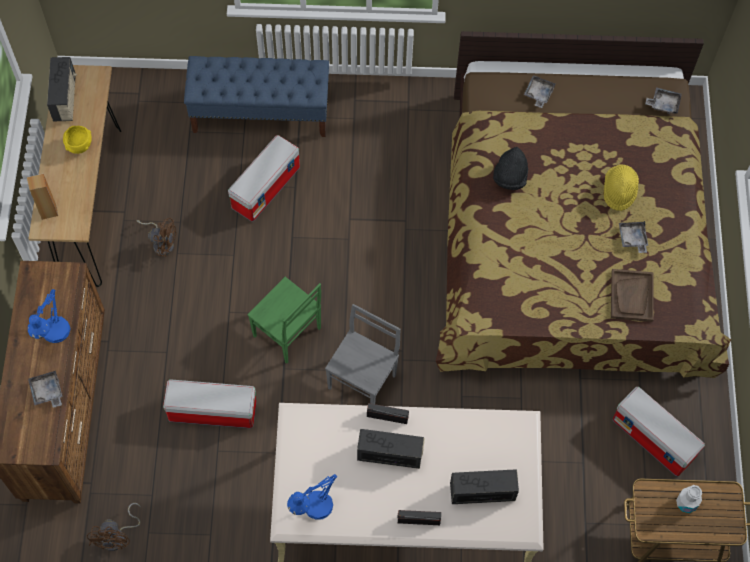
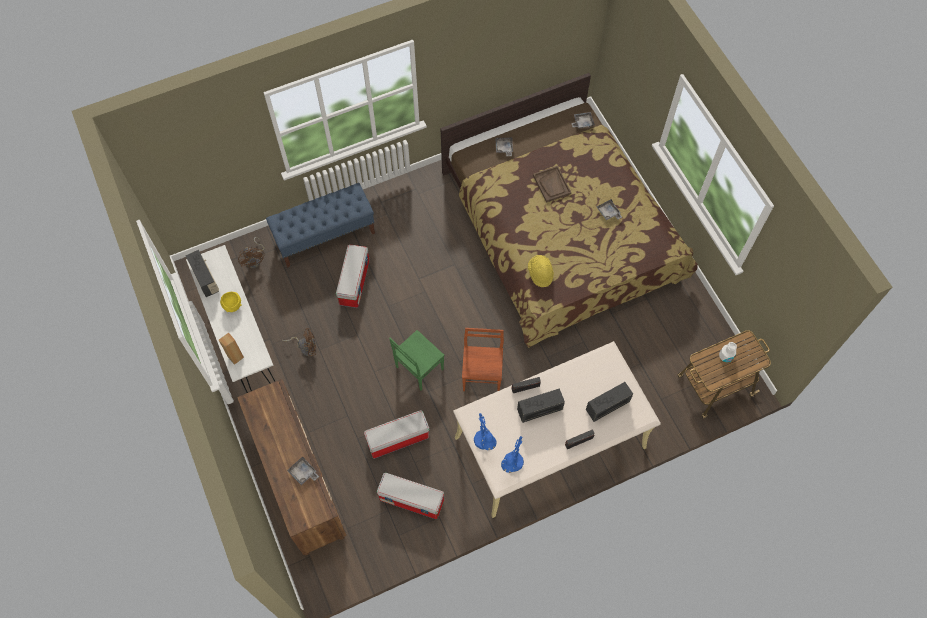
camera: 25 degrees left, 0 degrees up
brown console table [28,65,121,287] -> white console table [186,245,275,393]
blue table lamp [28,289,70,343] -> blue table lamp moved to [474,414,496,450]
brown fan [87,503,141,551] -> brown fan moved to [238,237,264,268]
green chair [247,277,321,364] -> green chair turned 120 degrees clockwise [389,330,444,390]
grey chair [325,304,401,404] -> brown chair [462,328,504,391]
black hat [493,147,528,190] -> none
yellow hat [604,165,639,211] -> yellow hat moved to [528,255,554,287]
brown tray [611,269,654,322] -> brown tray moved to [533,166,571,203]
storage box [613,387,705,476] -> storage box moved to [377,473,444,519]

